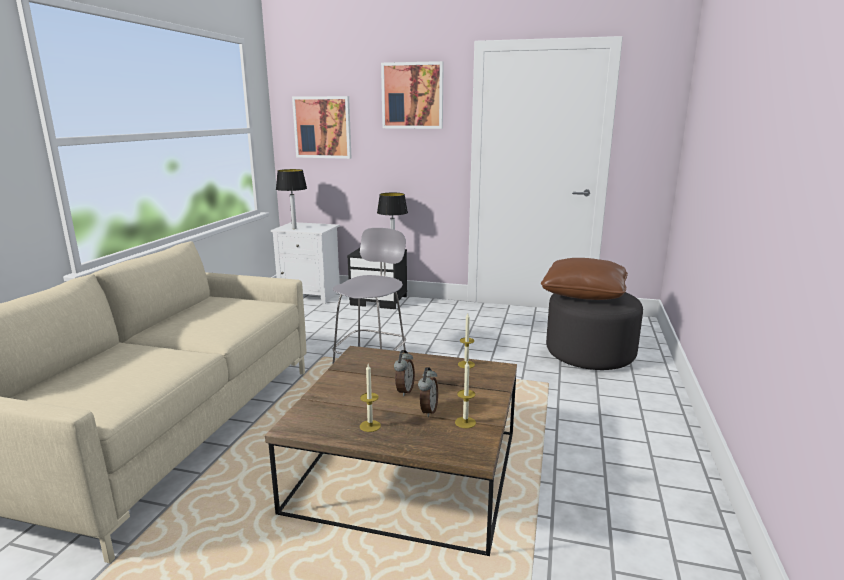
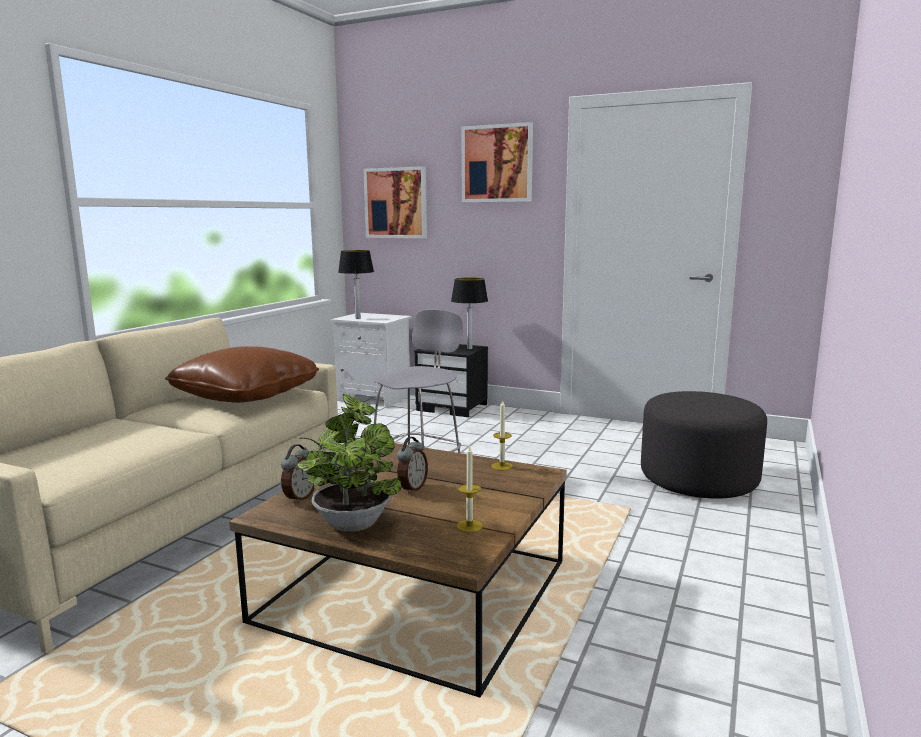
camera: 10 degrees right, 5 degrees down
candle [360,364,381,432] -> potted plant [297,394,402,532]
alarm clock [418,367,438,417] -> alarm clock moved to [281,444,314,504]
brown pillow [541,258,628,300] -> brown pillow moved to [165,346,319,403]

